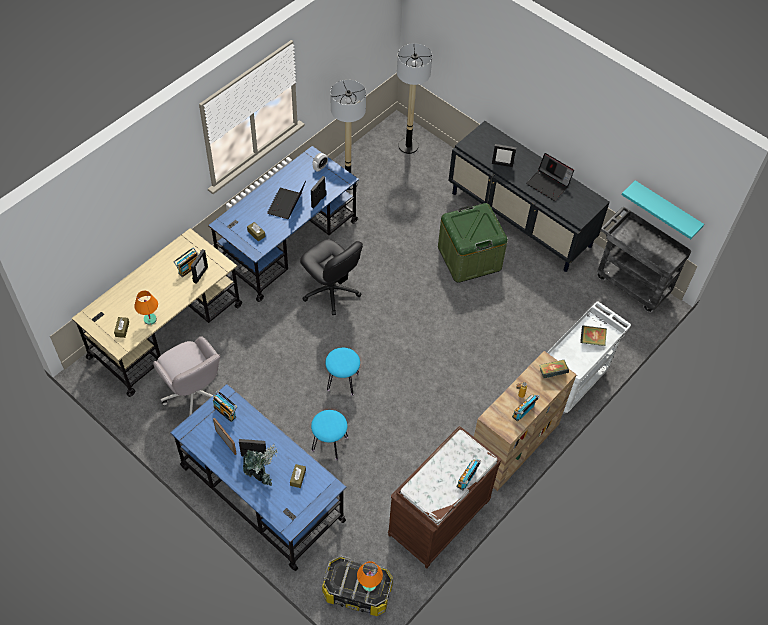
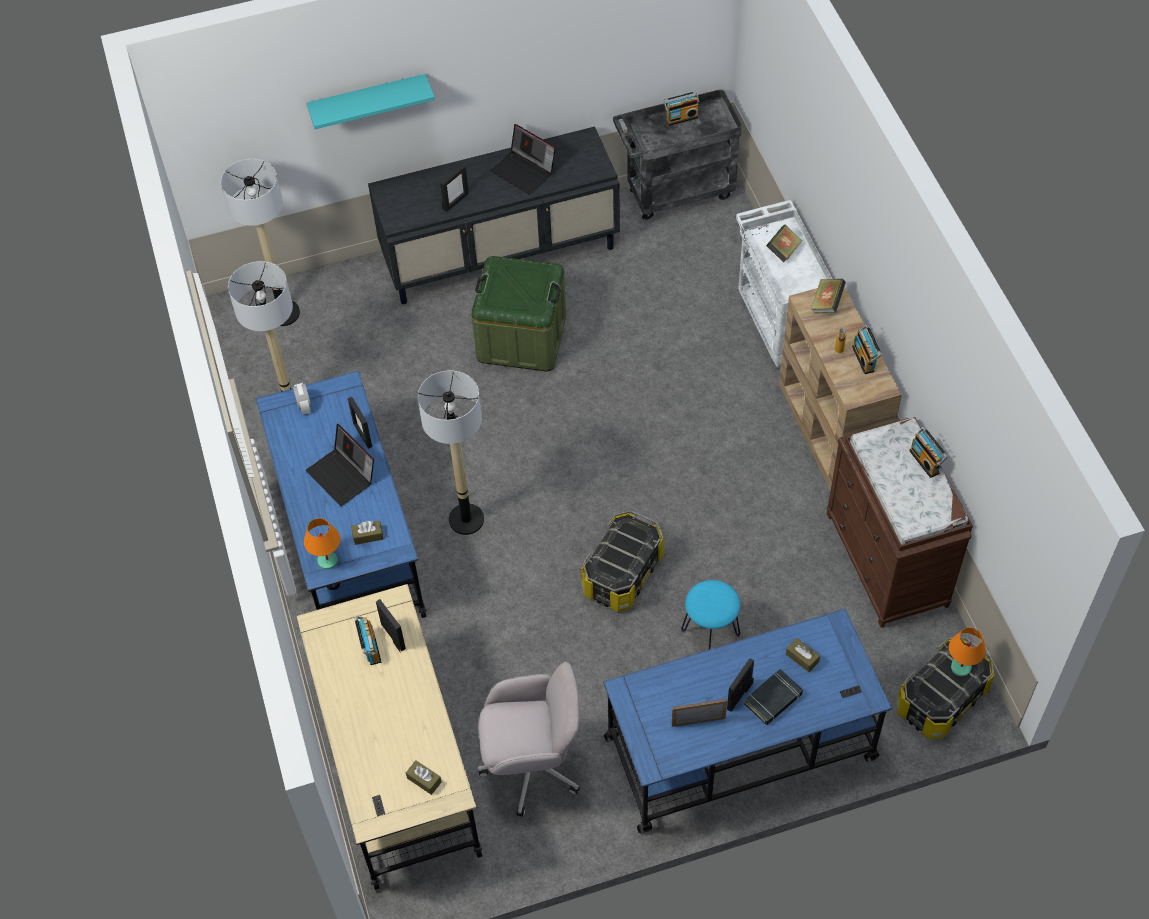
camera: 55 degrees left, 0 degrees up
orange table lamp [134,291,158,325] -> orange table lamp moved to [304,518,340,570]
radio [213,391,237,422] -> radio moved to [664,91,700,126]
potted plant [243,444,278,486] -> black book [744,669,803,725]
black office chair [300,239,363,315] -> floor lamp [418,370,484,535]
turquoise stool [325,347,360,396] -> storage box [581,510,664,612]
laptop [526,153,574,201] -> laptop turned 60 degrees clockwise [490,124,556,195]
turquoise shelf [622,180,704,239] -> turquoise shelf moved to [307,74,435,129]

